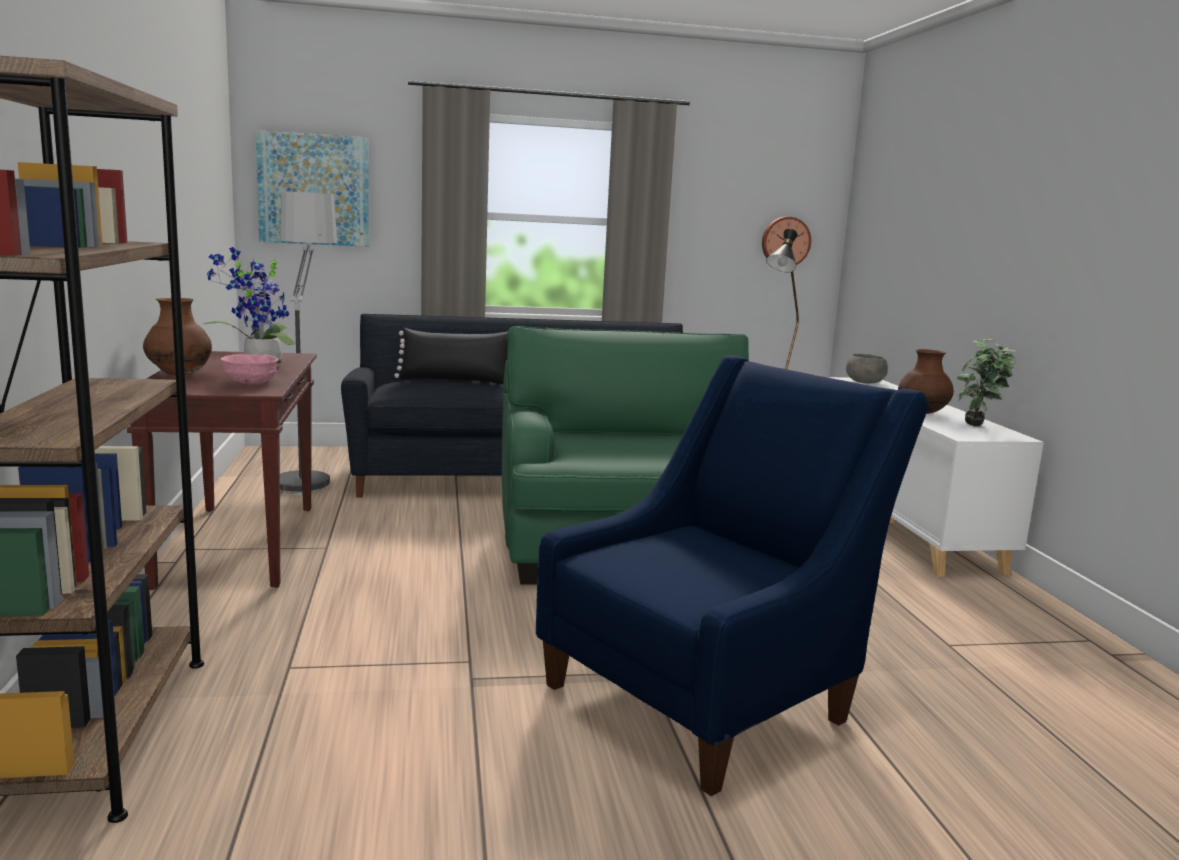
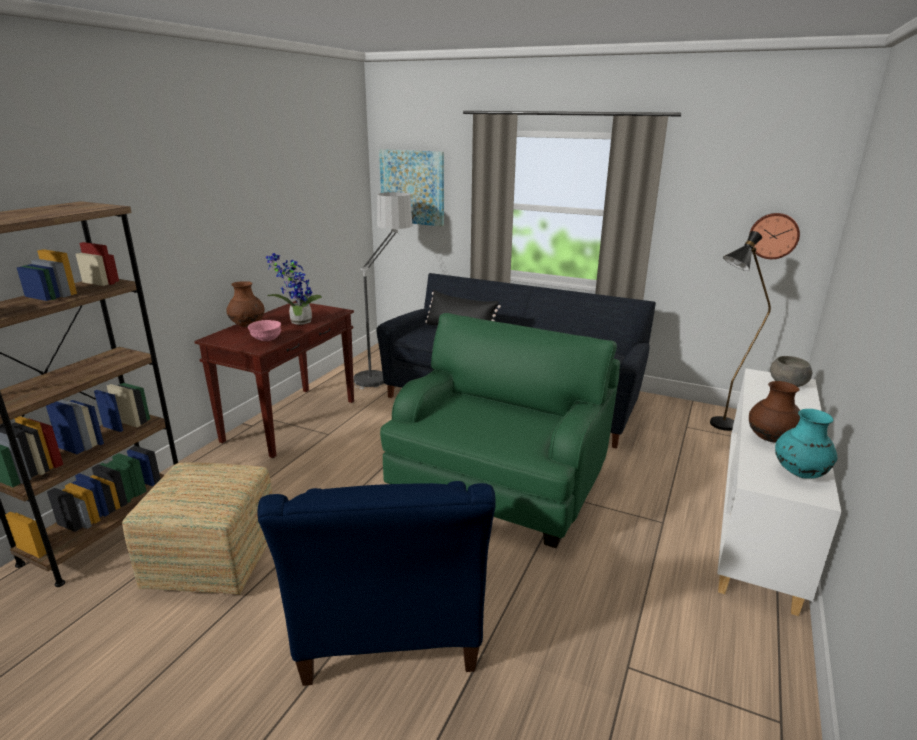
camera: 35 degrees right, 10 degrees up
blue armchair [536,355,928,796] -> blue armchair turned 90 degrees clockwise [258,481,496,686]
potted plant [957,339,1017,426] -> turquoise vase [775,409,837,479]
none -> ottoman [122,463,272,595]

